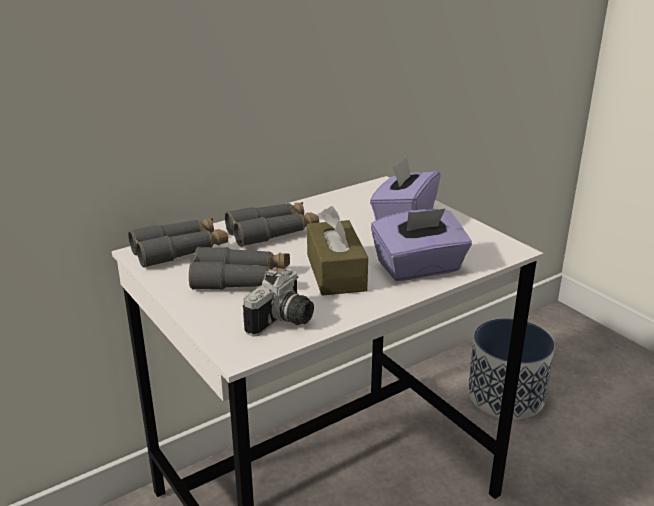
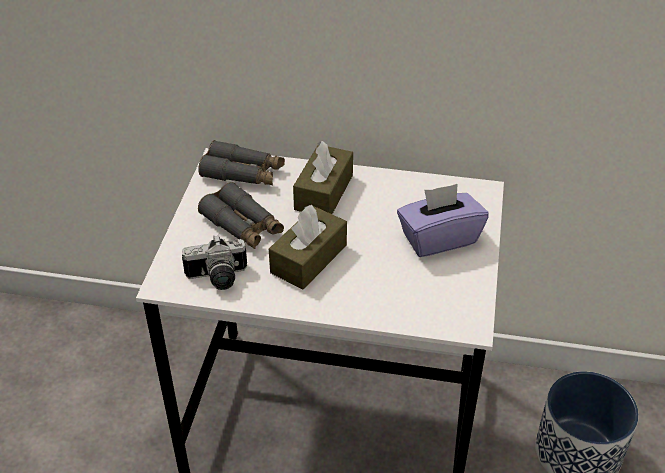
camera: 45 degrees right, 15 degrees up
grey binoculars [225,202,319,247] -> brown tissue box [293,141,353,214]
purple tissue box [371,208,472,281] -> none

